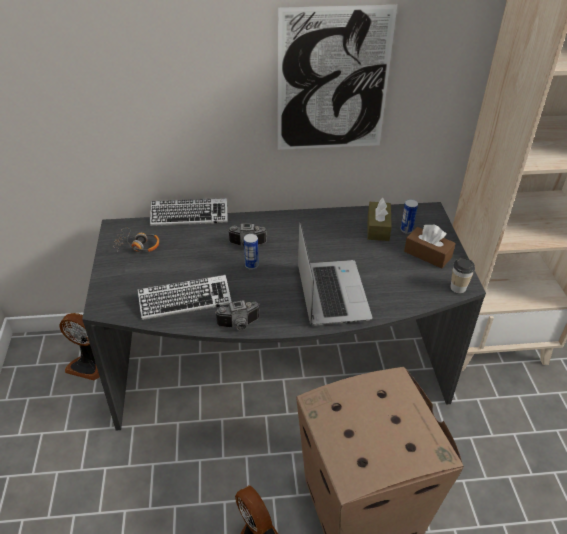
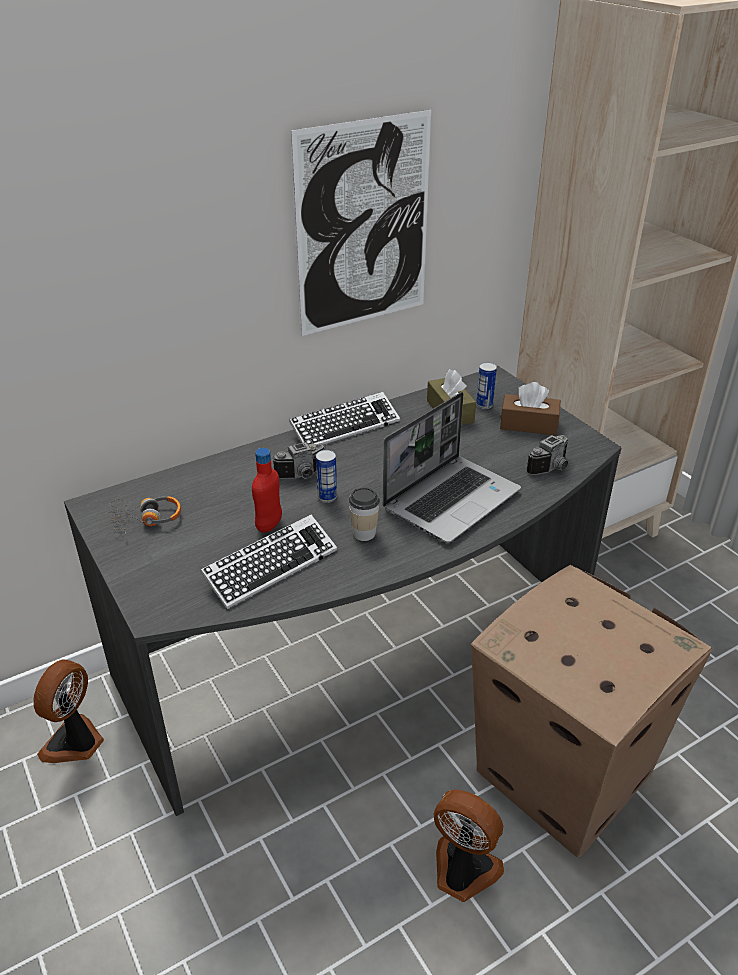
camera: 25 degrees left, 5 degrees down
fan [59,313,100,380] -> fan turned 120 degrees clockwise [33,659,104,763]
keyboard [150,198,228,226] -> keyboard moved to [289,392,400,445]
camera [215,300,260,330] -> camera moved to [526,435,568,475]
laptop [298,221,373,326] -> laptop turned 75 degrees clockwise [383,392,521,543]
cup [450,258,475,294] -> cup moved to [349,488,380,541]
none -> red bottle [252,448,282,533]

